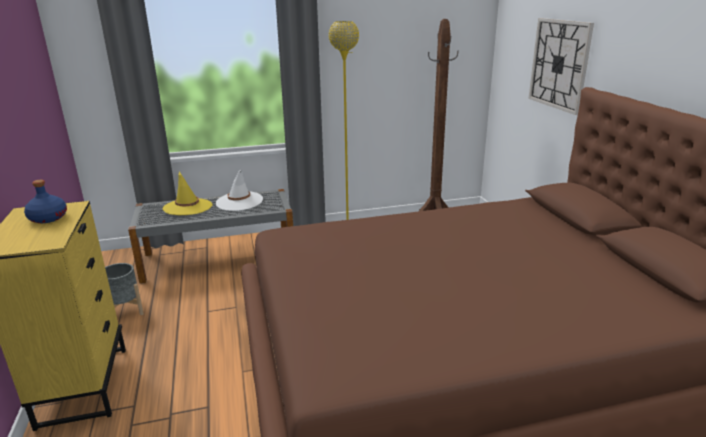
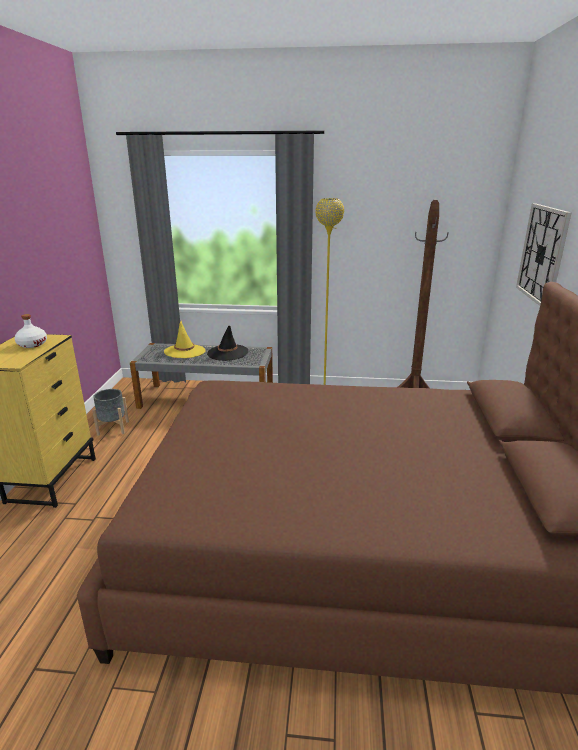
camera: 20 degrees right, 0 degrees up
blue bottle [24,180,67,223] -> white bottle [15,314,47,348]
white hat [216,170,263,211] -> black hat [207,326,248,361]

